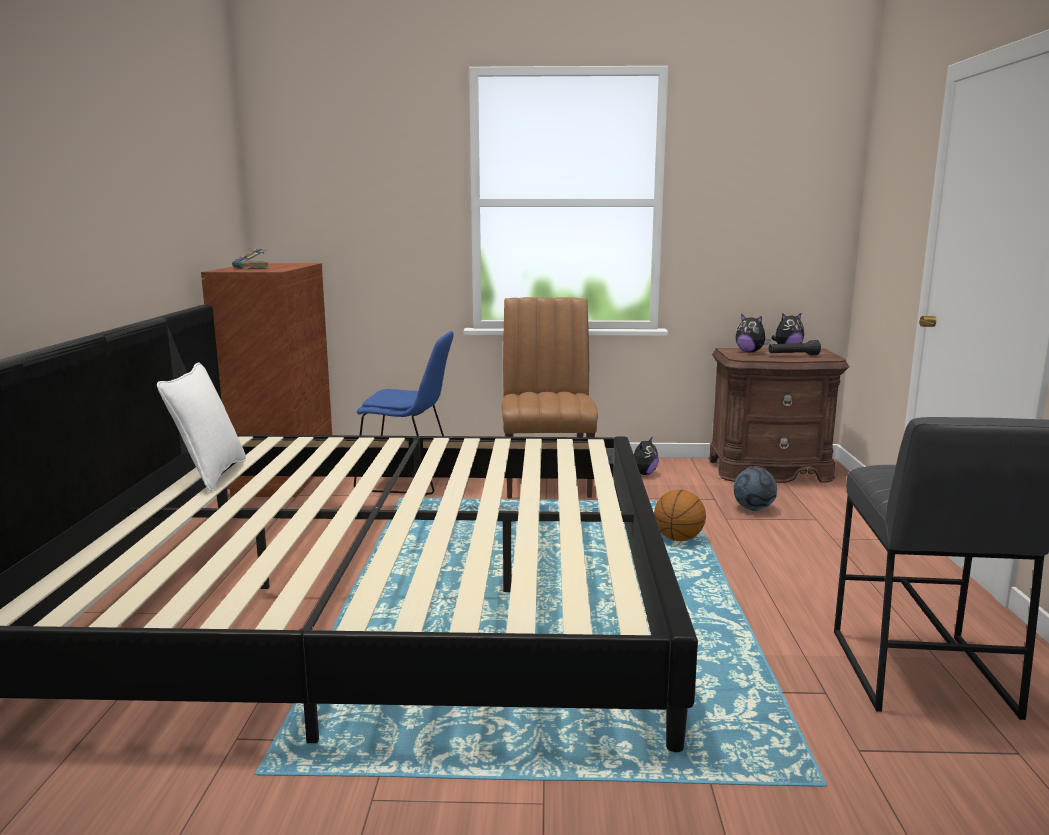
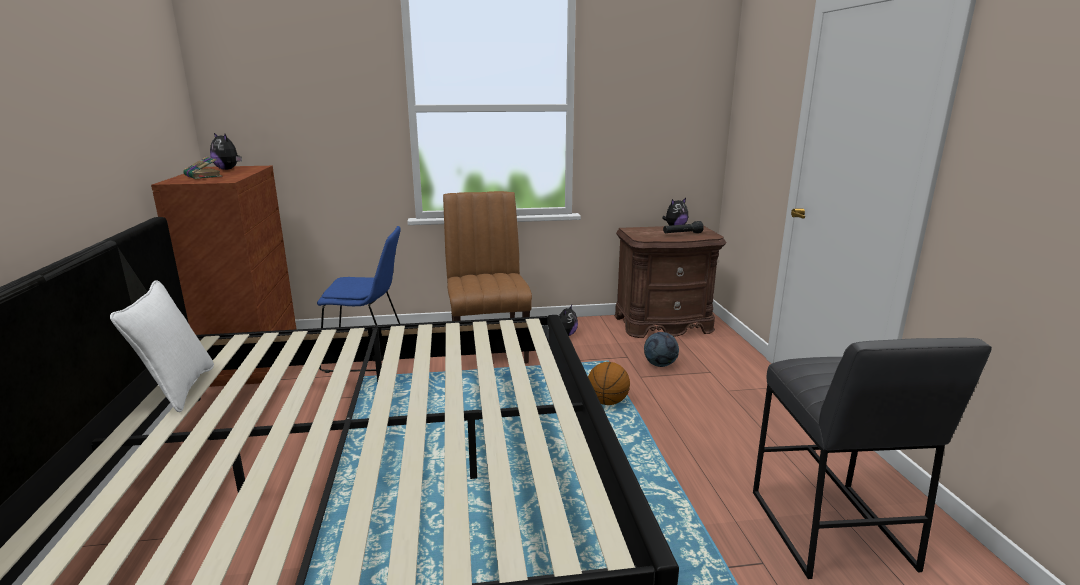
camera: 10 degrees left, 5 degrees up
plush toy [736,314,770,352] -> plush toy moved to [210,133,242,170]

